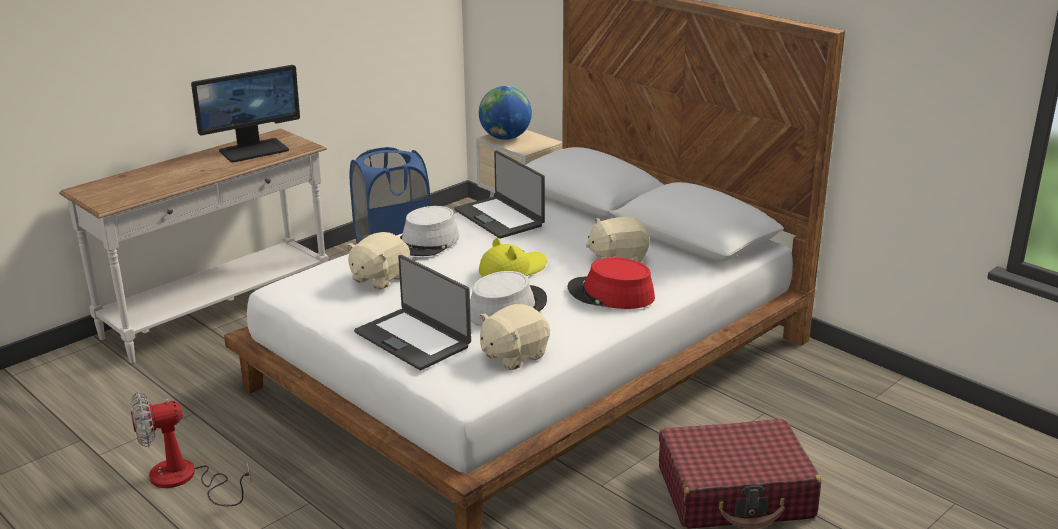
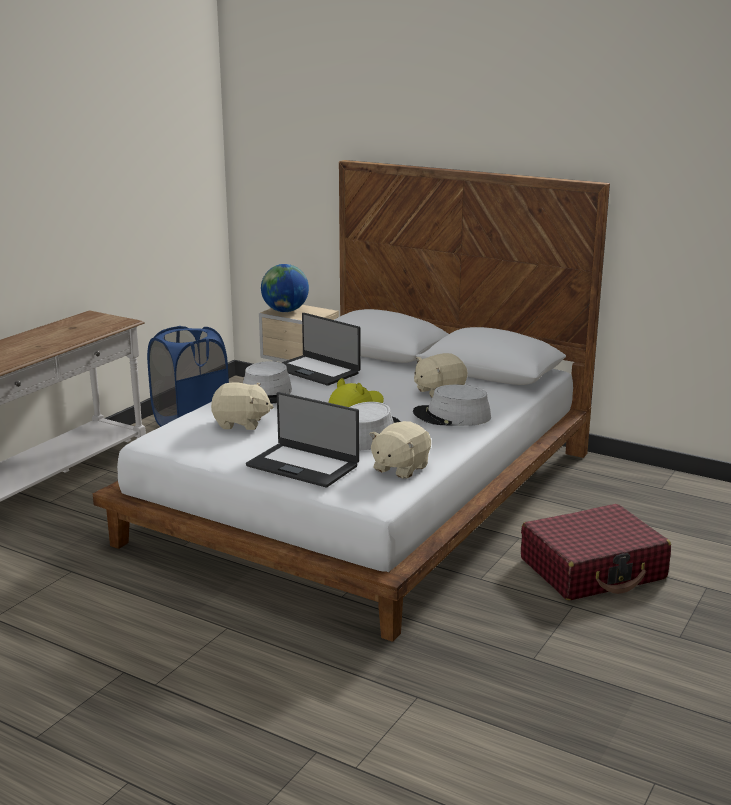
camera: 15 degrees left, 5 degrees down
fan [130,392,251,506] -> none
monitor [191,65,300,163] -> none
beige plush toy [346,232,410,289] -> beige plush toy turned 105 degrees counterclockwise [211,383,273,430]
red hat [567,258,655,309] -> grey hat [413,385,491,426]

